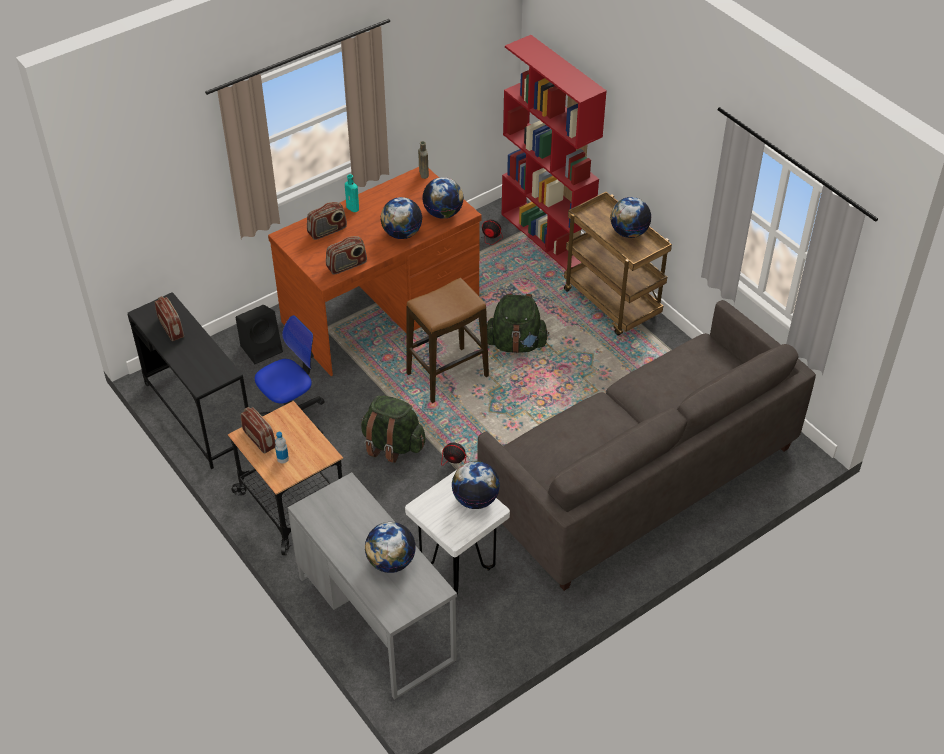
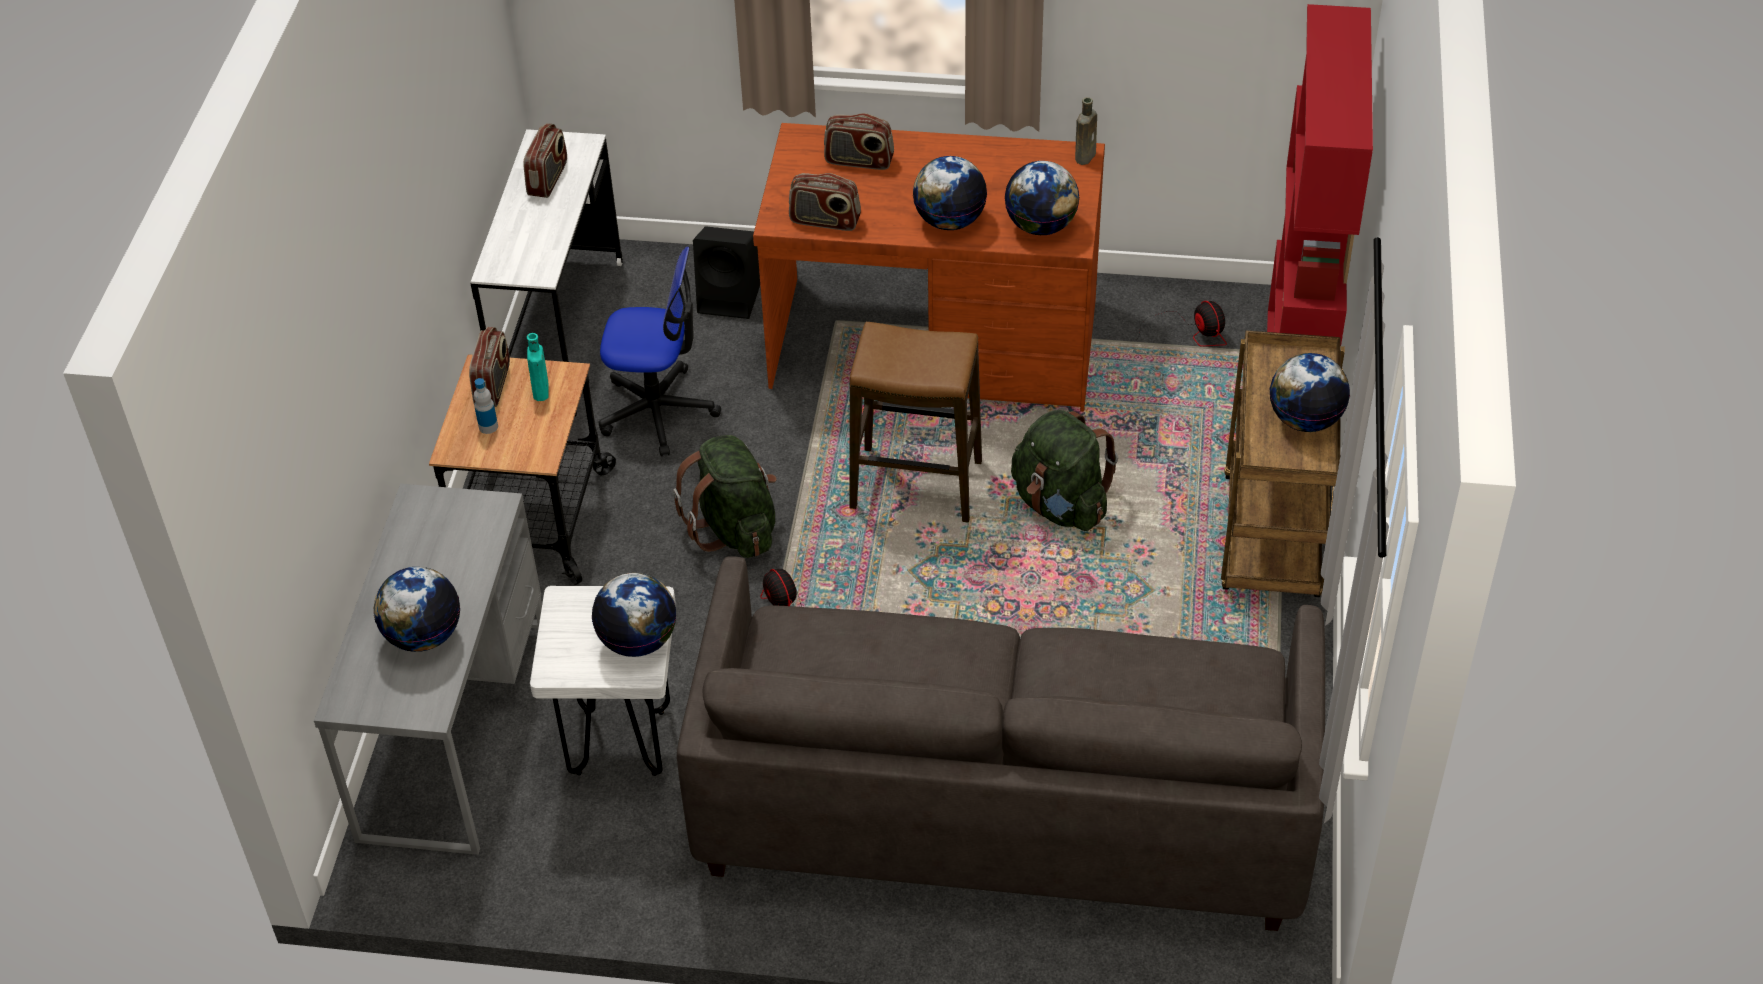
camera: 45 degrees right, 0 degrees up
black desk [127,292,248,469] -> white desk [471,129,623,417]
turquoise bottle [345,174,359,212] -> turquoise bottle moved to [527,333,549,401]

